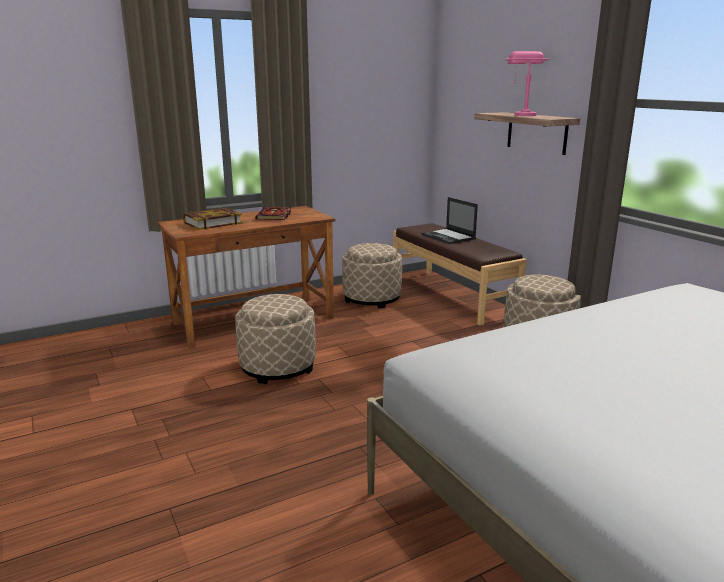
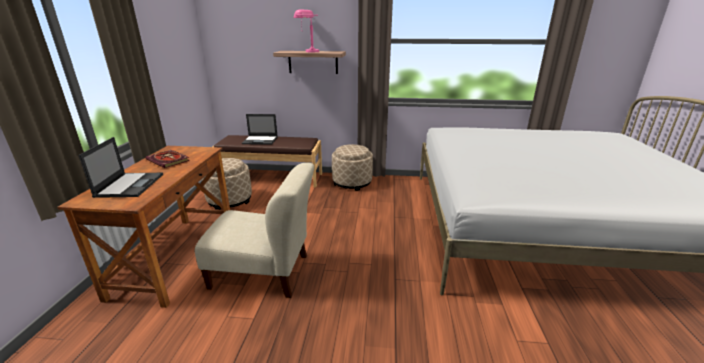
camera: 55 degrees left, 5 degrees up
book [183,208,243,230] -> laptop [78,137,163,198]
beige ottoman [235,294,316,384] -> beige chair [195,163,314,298]

